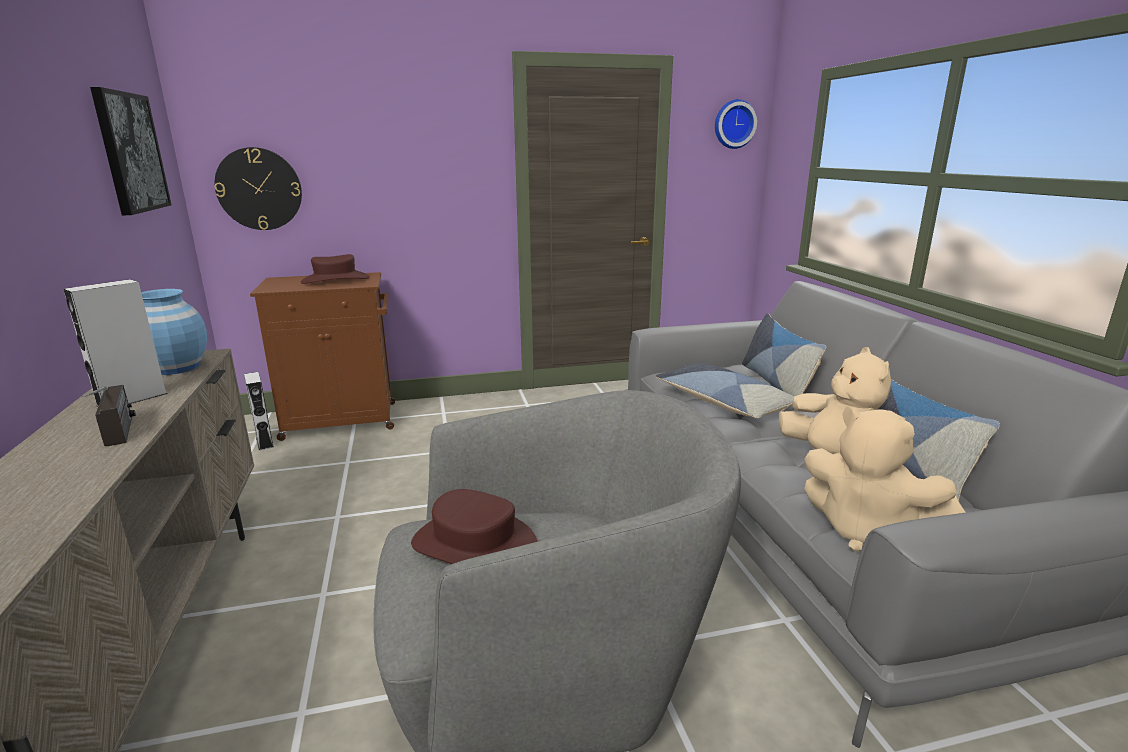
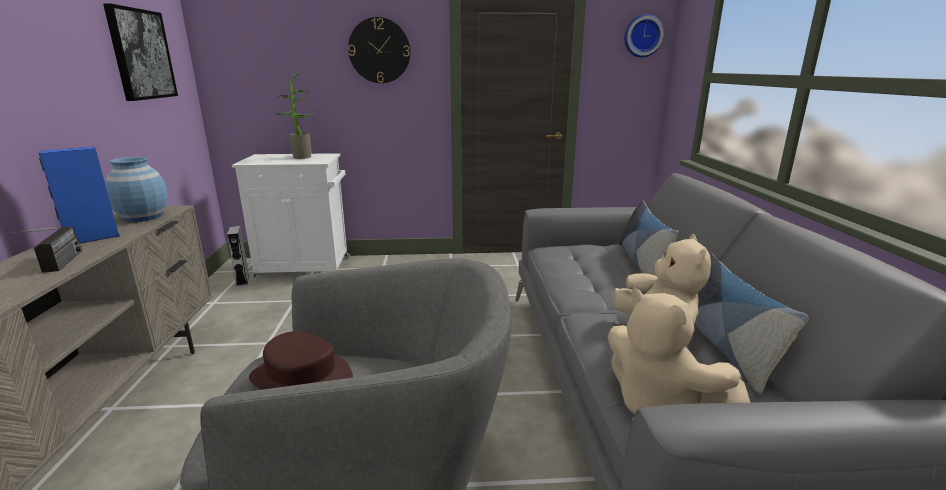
camera: 10 degrees right, 0 degrees up
grey speaker [64,279,167,407] -> blue speaker [38,147,120,244]
wall clock [215,147,302,230] -> wall clock moved to [348,17,410,83]
brown cabinet [250,272,395,441] -> white cabinet [232,153,350,280]
brown hat [301,254,370,284] -> potted plant [276,72,319,159]
pillow [656,363,794,418] -> none

